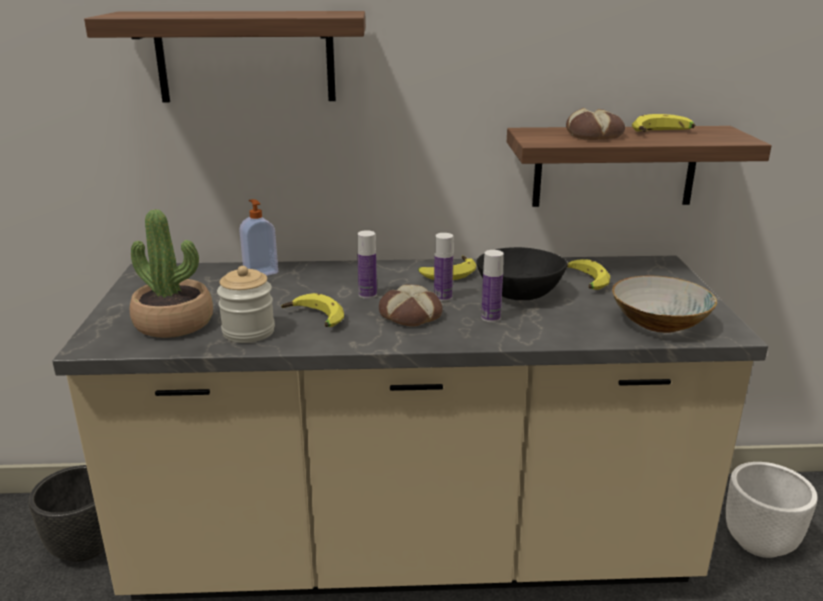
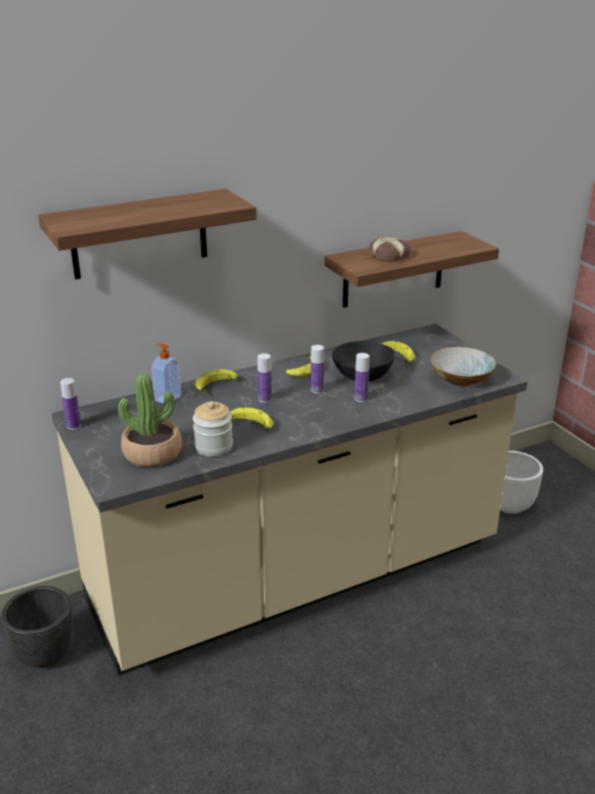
camera: 25 degrees left, 5 degrees up
bread [379,284,443,327] -> none
banana [632,114,695,132] -> banana moved to [195,369,239,394]
none -> bottle [60,378,81,430]

